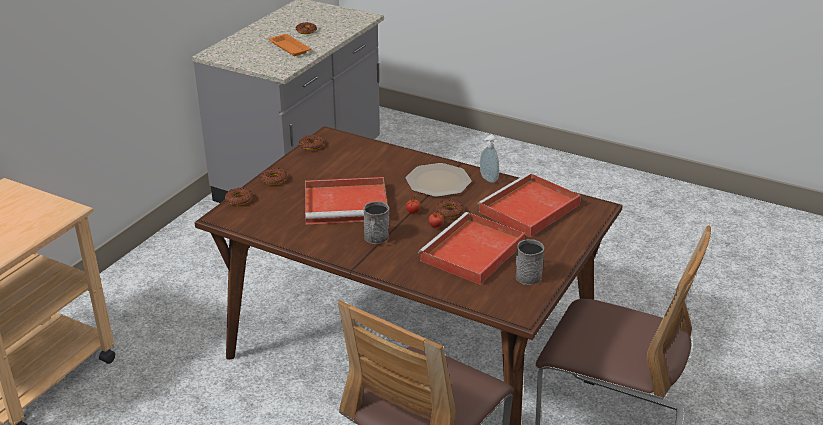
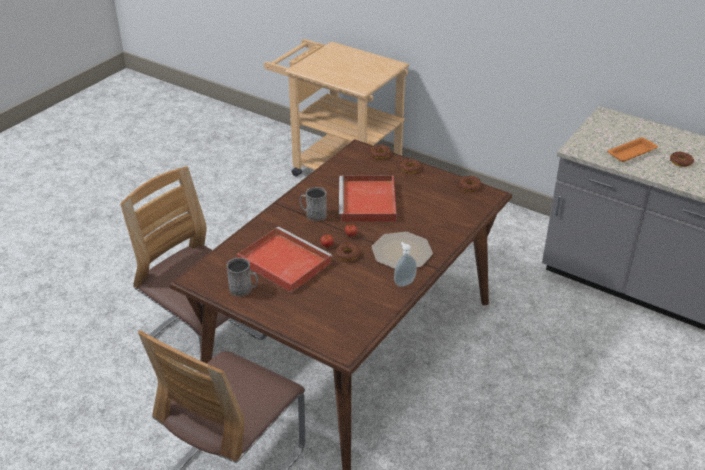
camera: 95 degrees right, 5 degrees up
red tray [477,173,581,237] -> none

